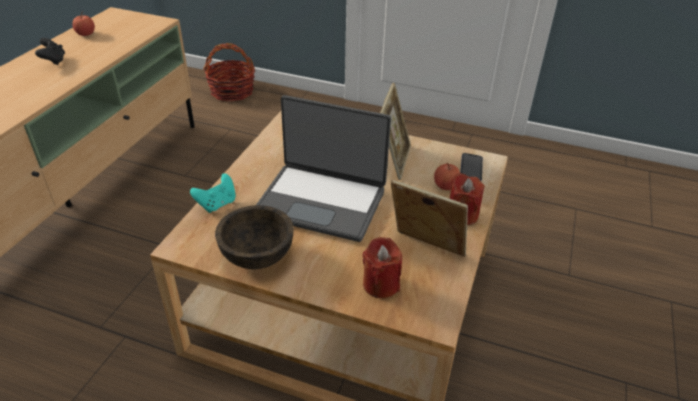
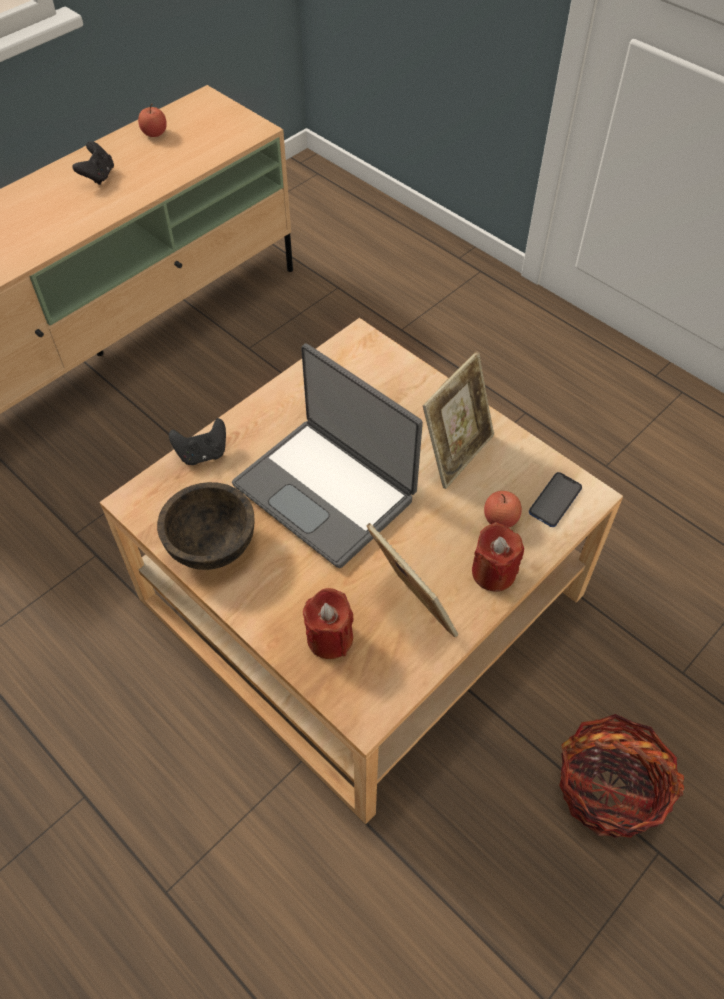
camera: 25 degrees right, 15 degrees up
turquoise game controller [190,173,236,213] -> black game controller [169,418,226,465]
basket [203,43,255,102] -> basket moved to [559,714,684,838]

